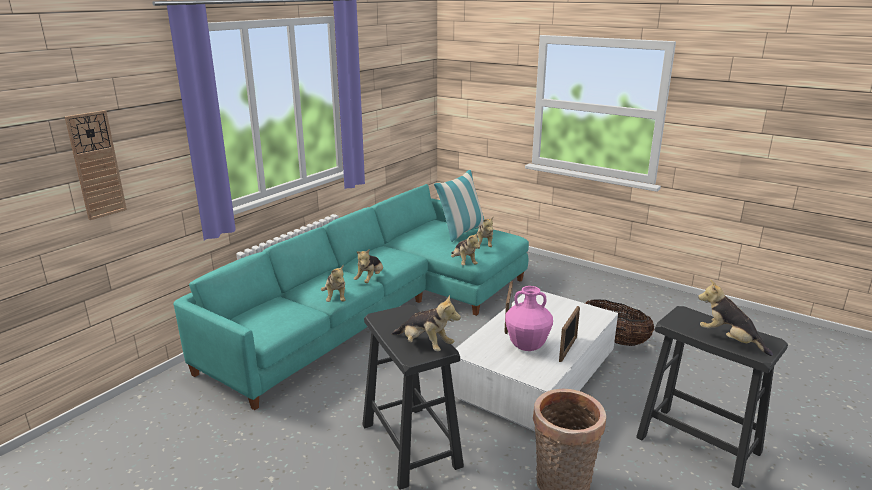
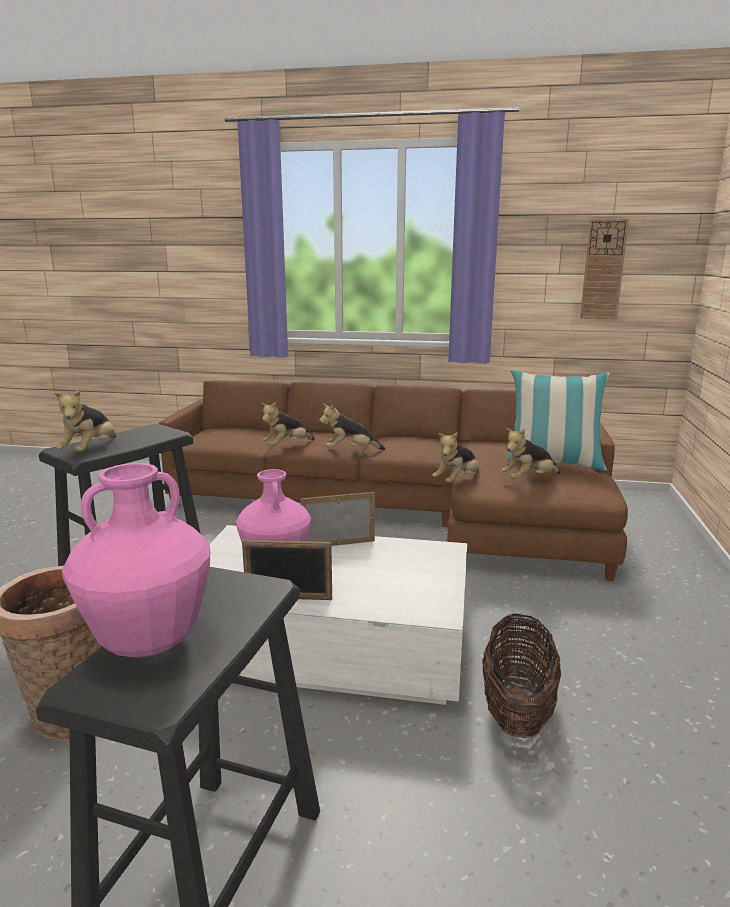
camera: 65 degrees right, 5 degrees down
wall clock [65,110,127,220] -> wall clock moved to [580,219,629,319]
turquoise sofa [173,184,529,410] -> brown sofa [158,380,628,581]
plush toy [698,279,773,356] -> pink vase [62,463,210,658]

